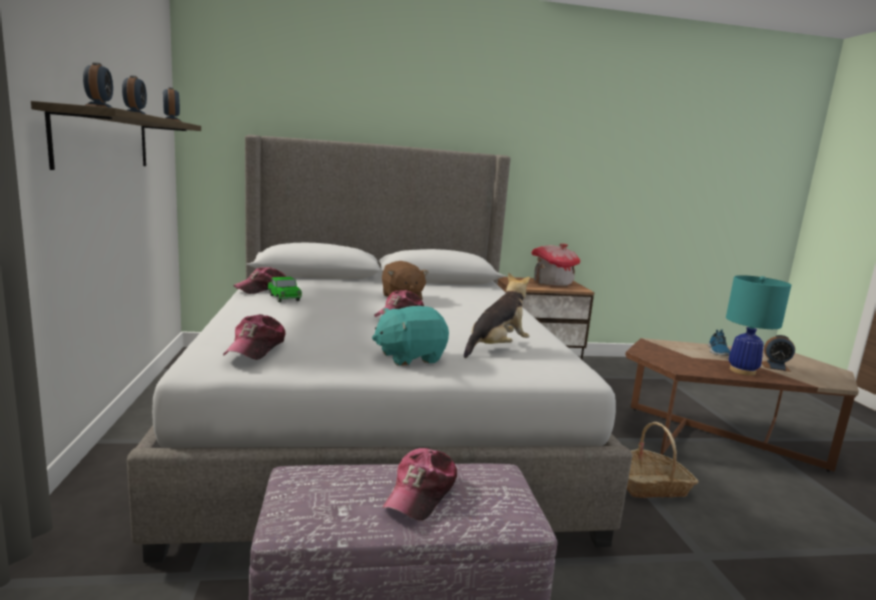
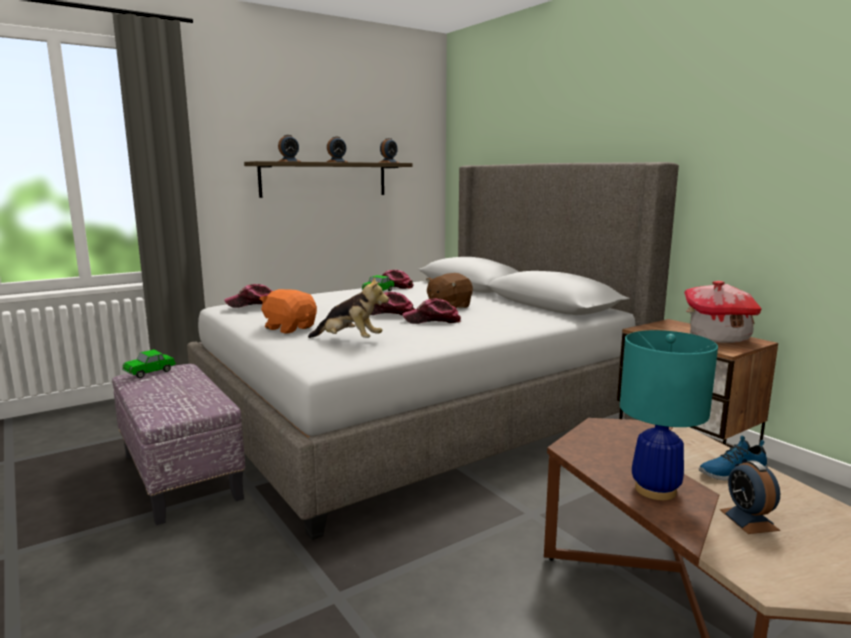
camera: 65 degrees right, 0 degrees up
turquoise plush toy [372,306,449,366] -> orange plush toy [260,289,317,333]
cap [383,448,457,521] -> cap moved to [402,298,461,324]
basket [627,422,698,498] -> none
none -> toy car [122,350,176,378]

